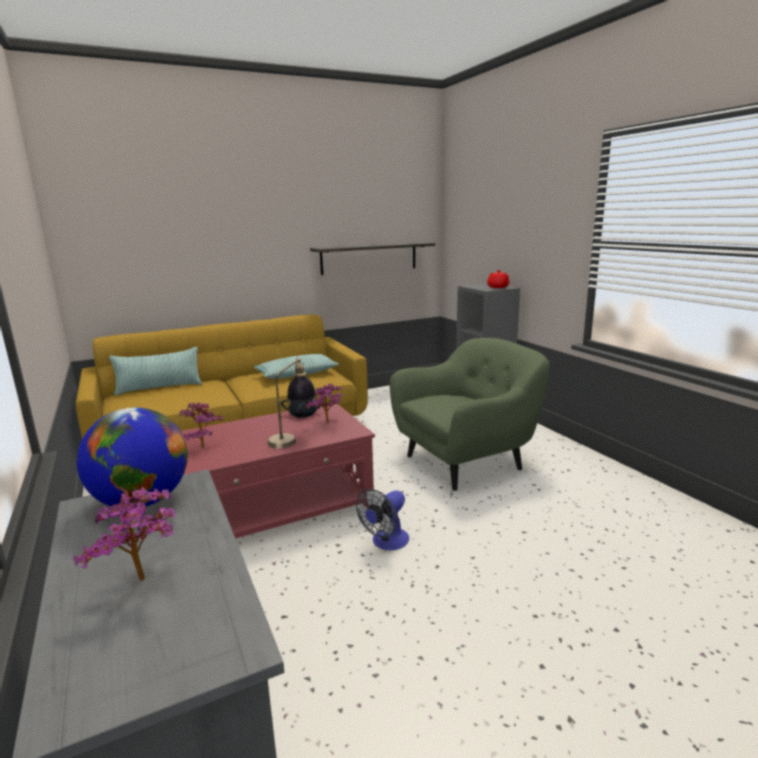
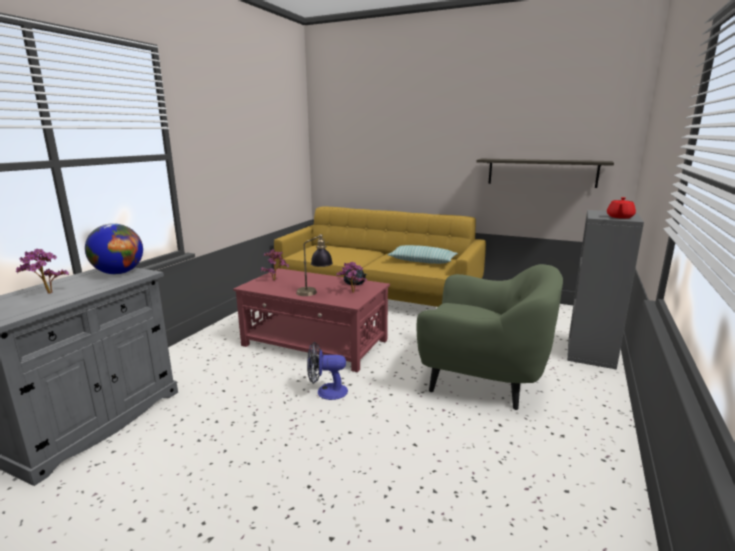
camera: 50 degrees right, 0 degrees up
pillow [109,347,202,395] -> none

